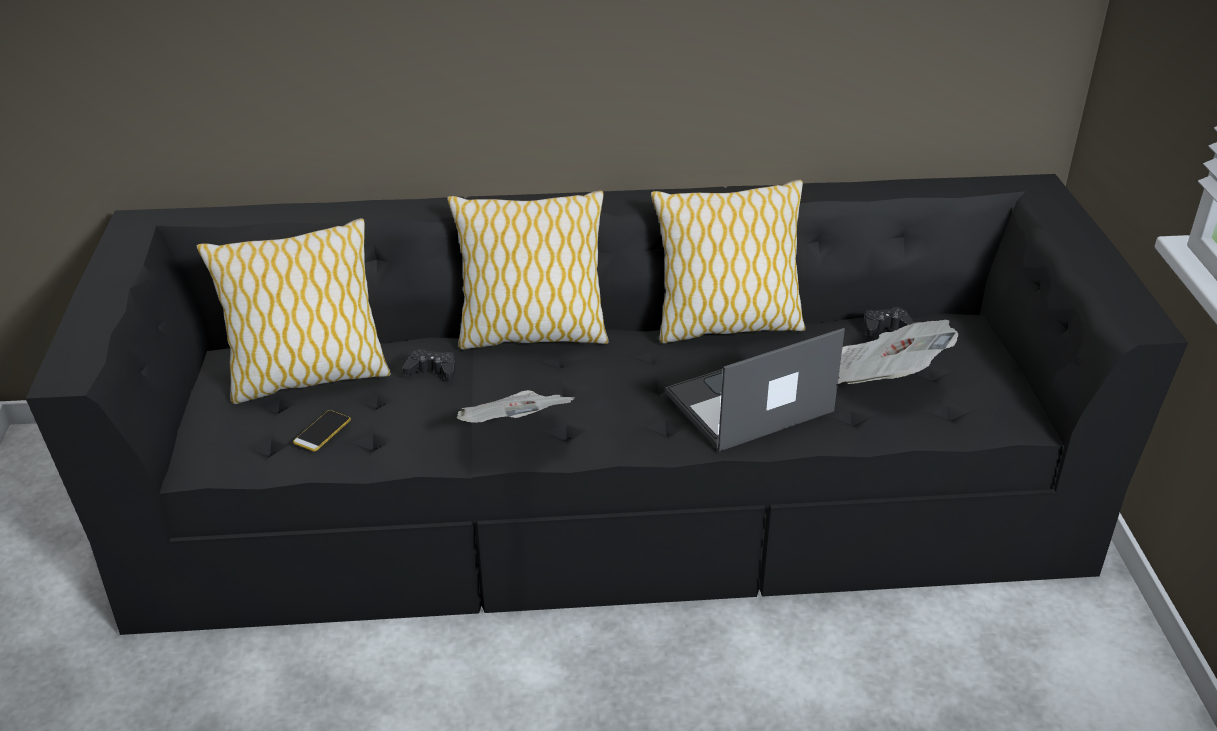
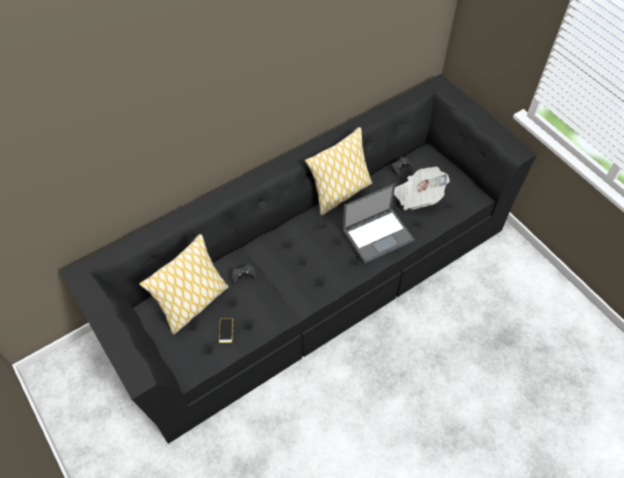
camera: 30 degrees left, 20 degrees up
pillow [447,190,608,349] -> none
newspaper [457,390,576,423] -> none
laptop [665,328,845,452] -> laptop turned 150 degrees counterclockwise [342,183,415,264]

